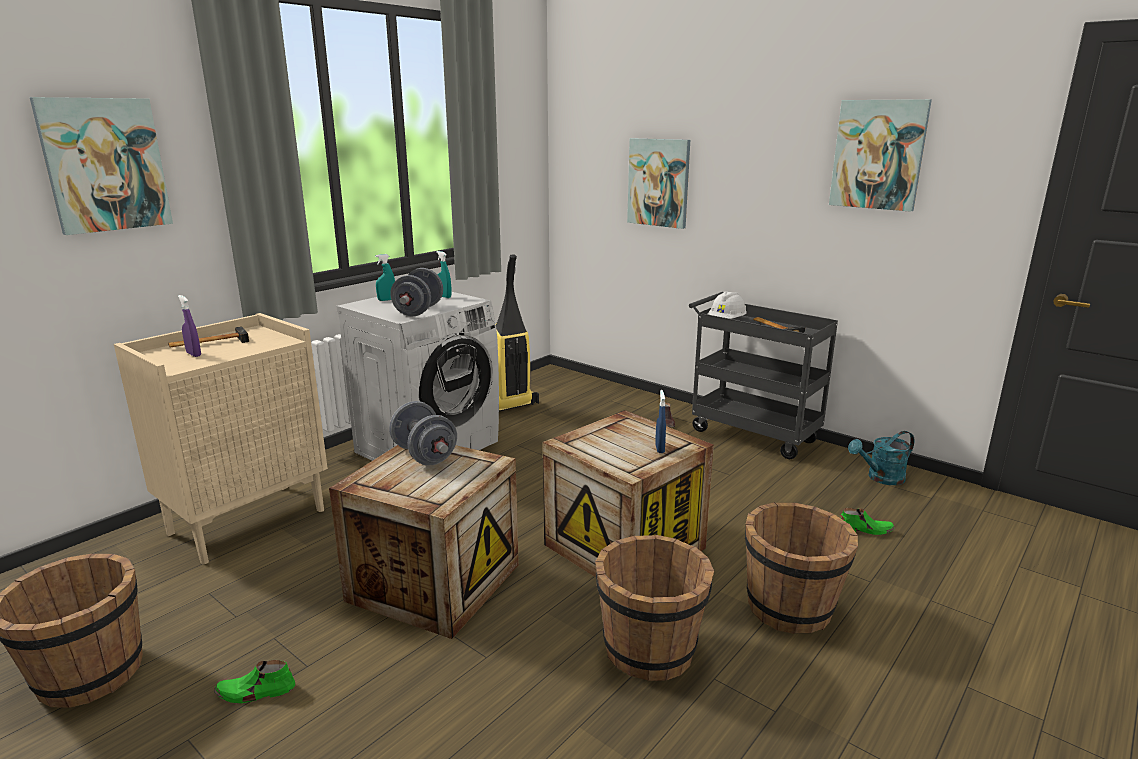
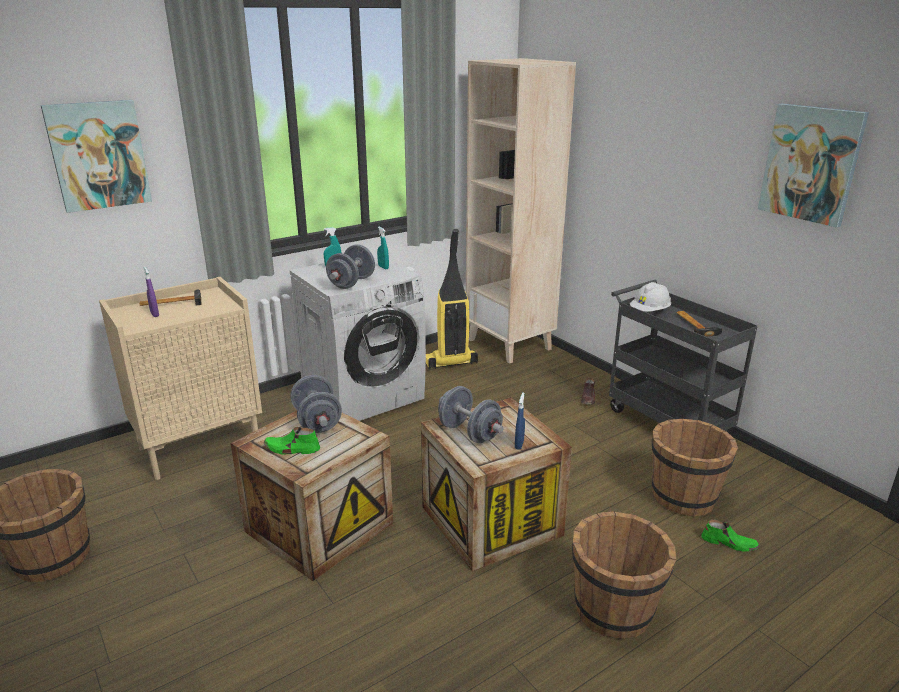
camera: 15 degrees right, 5 degrees up
green shoe [214,660,295,703] -> green shoe moved to [264,427,320,454]
brown bucket [595,535,714,681] -> brown bucket moved to [652,419,738,516]
picture [627,138,690,229] -> none
turquoise watering can [848,431,914,485] -> none
none -> grey dumbbell [438,386,504,443]
none -> beige bookcase [466,58,576,364]

